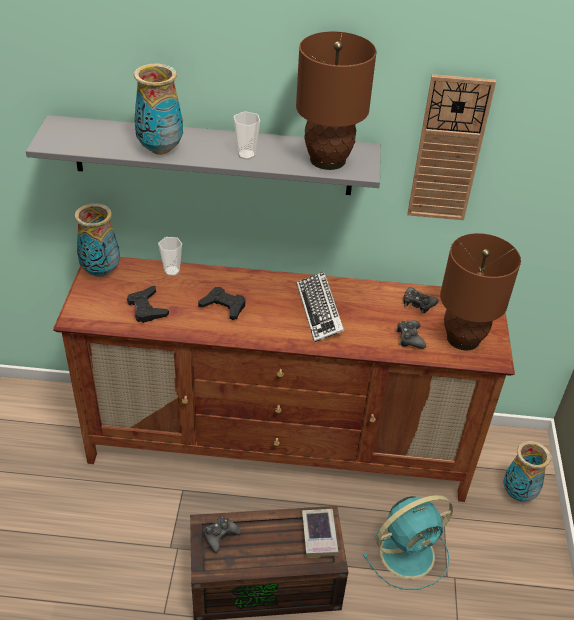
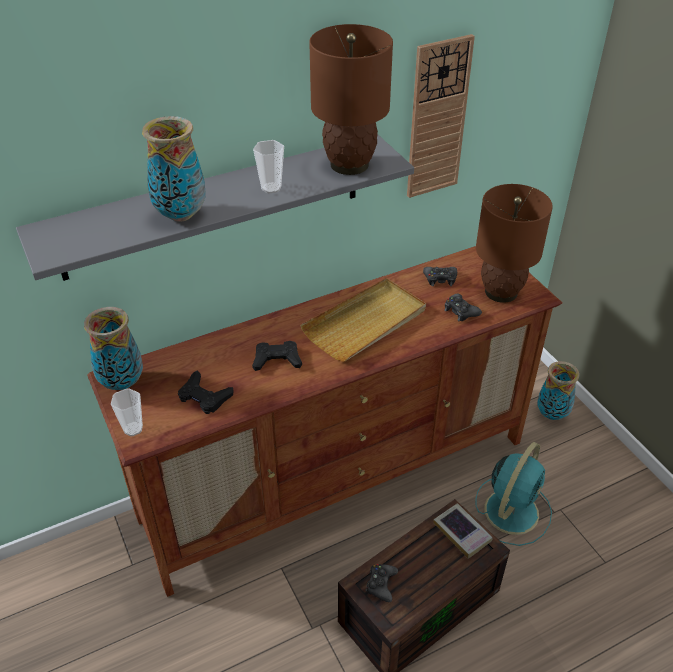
camera: 30 degrees left, 0 degrees up
cup [158,237,182,276] -> cup moved to [111,388,143,436]
keyboard [297,271,345,342] -> beige tray [300,278,426,362]

